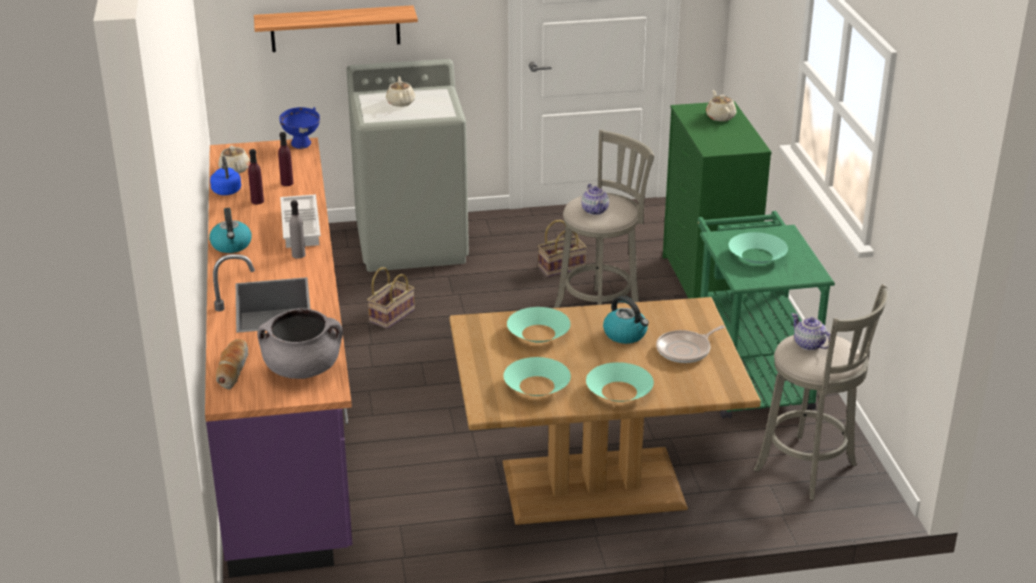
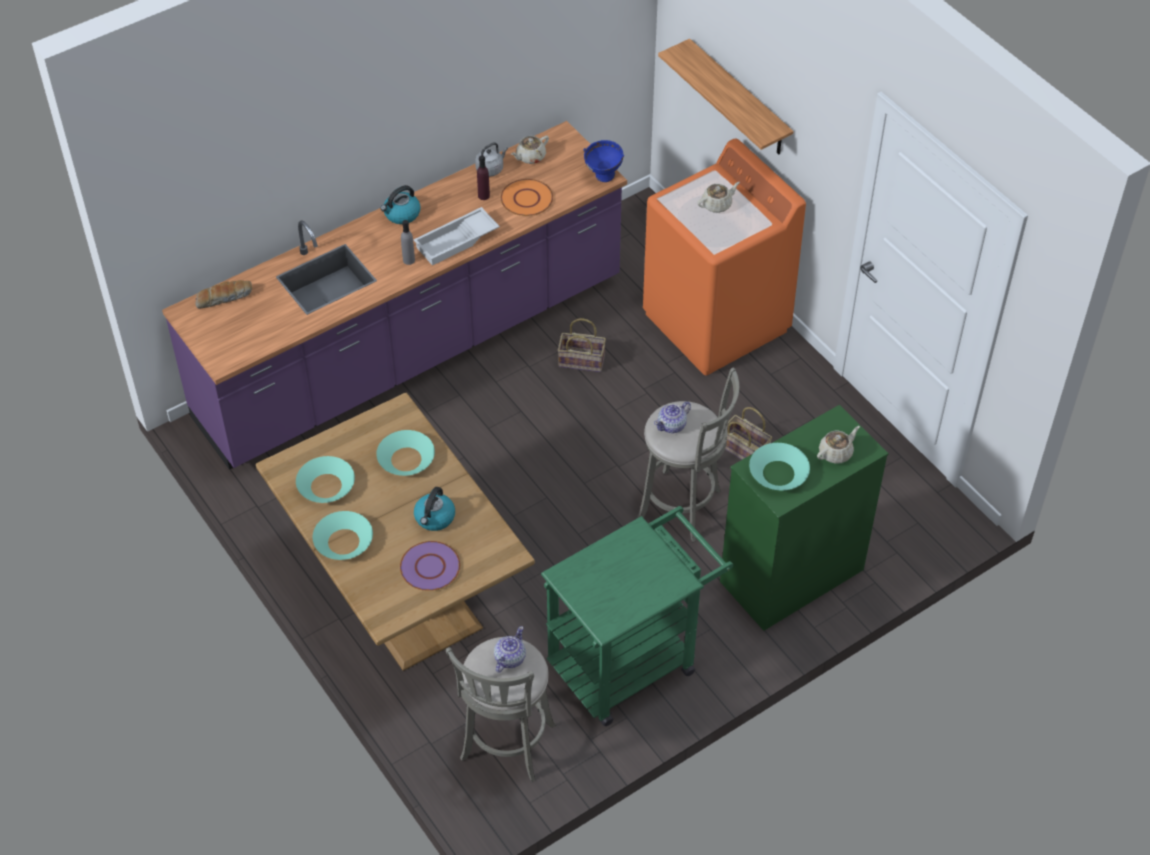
camera: 65 degrees right, 20 degrees up
blue kettle [210,156,241,195] -> grey kettle [475,142,508,176]
grey cooking pot [257,308,343,379] -> none
purple bottle [278,132,293,186] -> orange plate [501,179,553,216]
grey washing machine [346,59,469,272] -> orange washing machine [643,139,806,375]
frying pan [656,325,725,363] -> purple plate [400,541,460,591]
turquoise bowl [729,232,788,264] -> turquoise bowl moved to [749,443,810,490]

